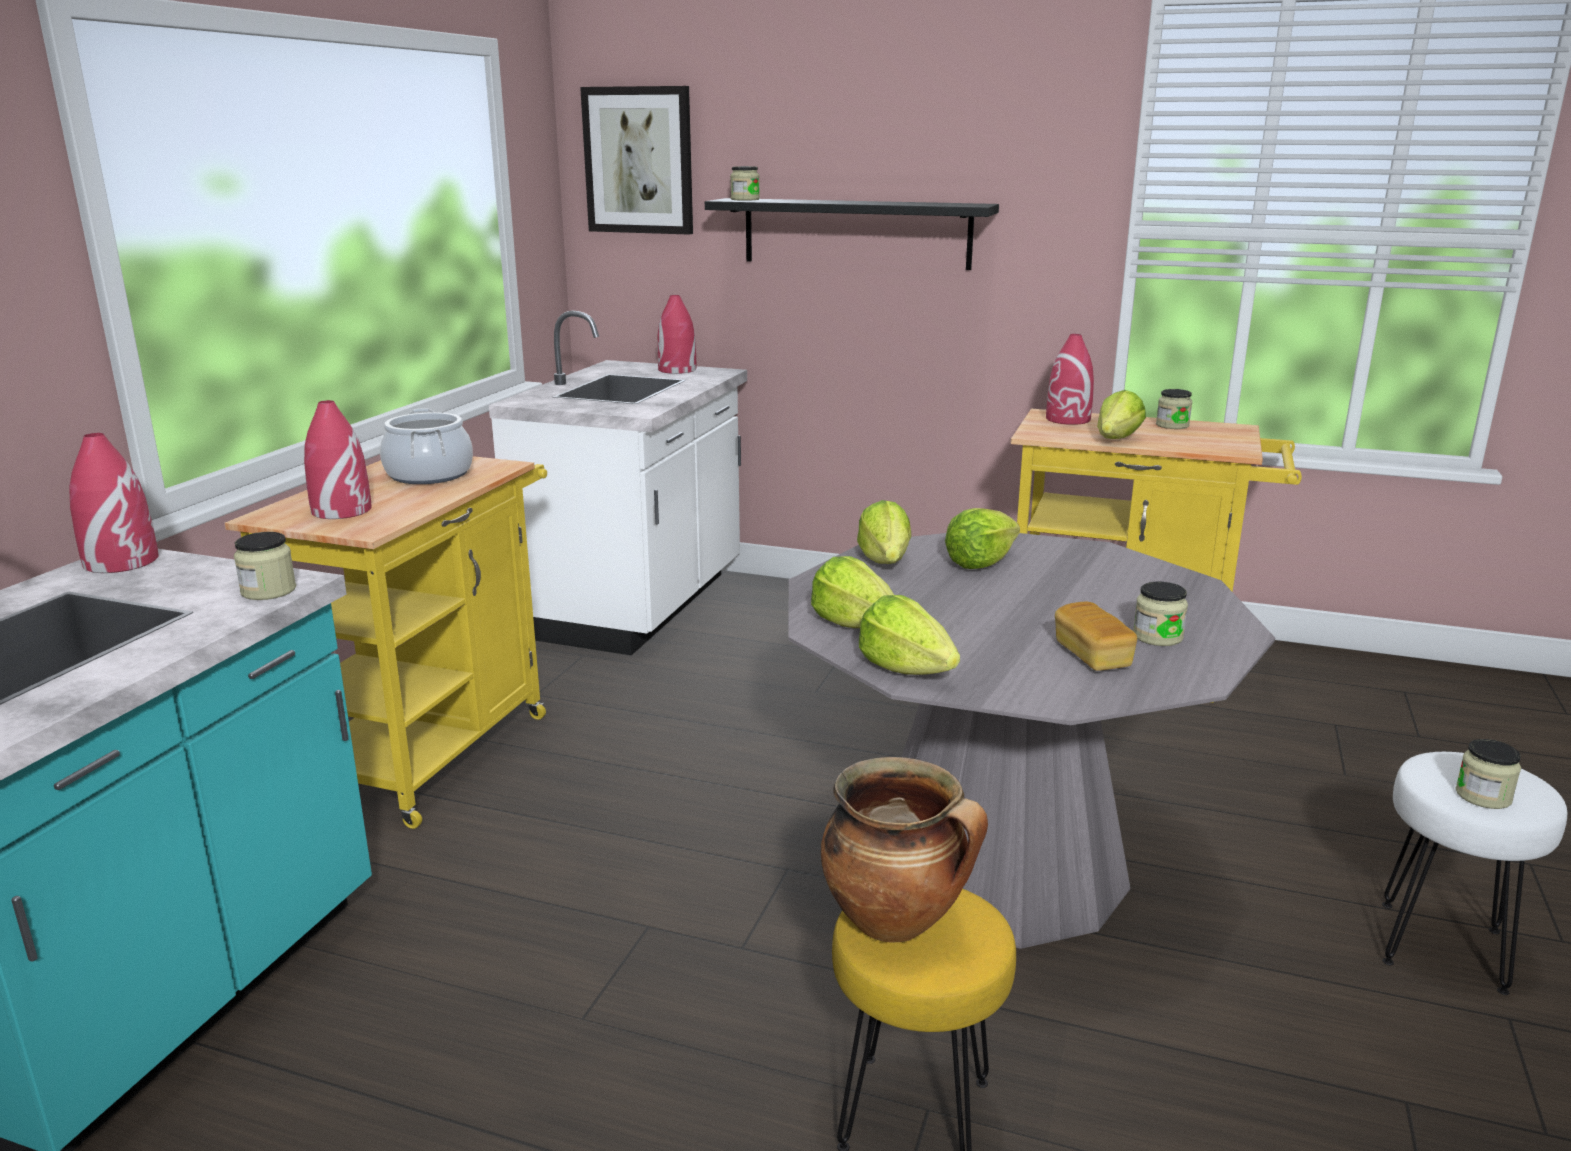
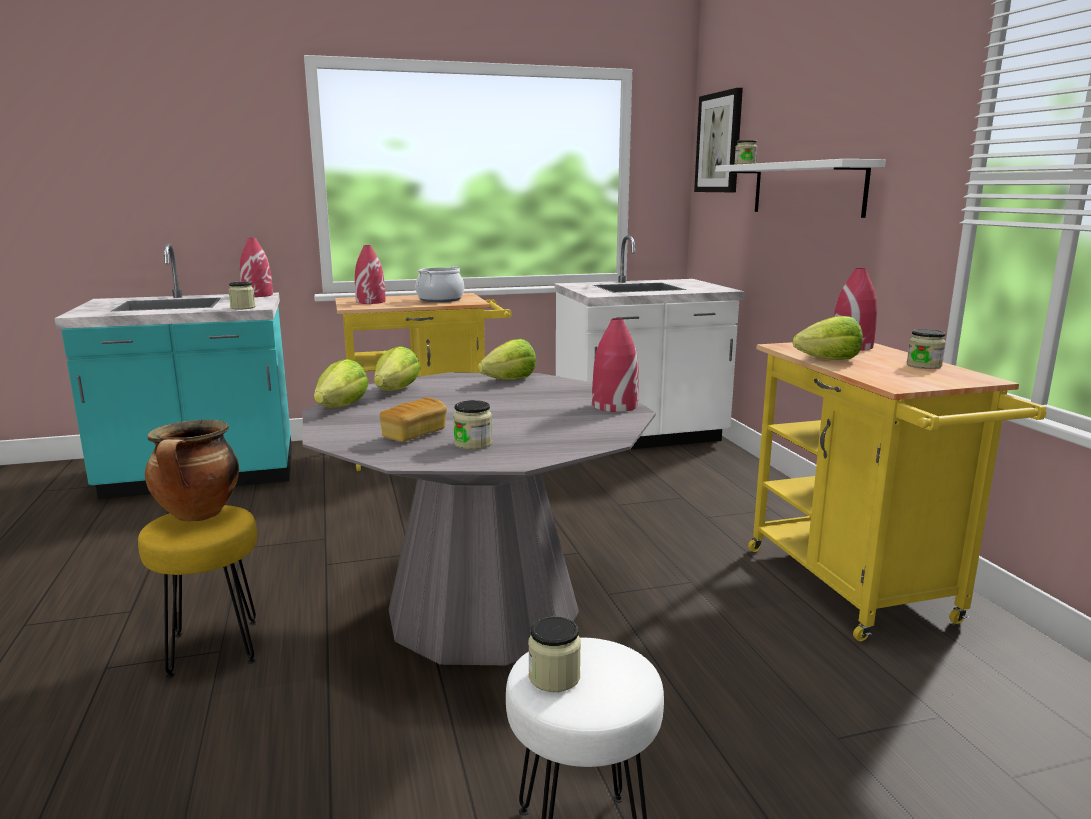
camera: 55 degrees right, 5 degrees down
red vase [657,295,696,374] -> red vase moved to [592,318,639,412]
black shelf [705,198,999,270] -> white shelf [715,159,886,218]
lettuce [945,508,1020,569] -> none

